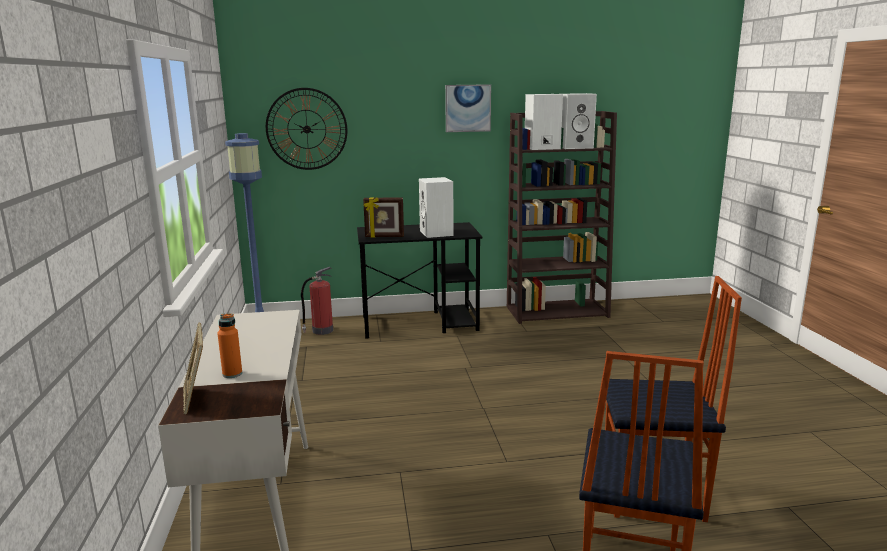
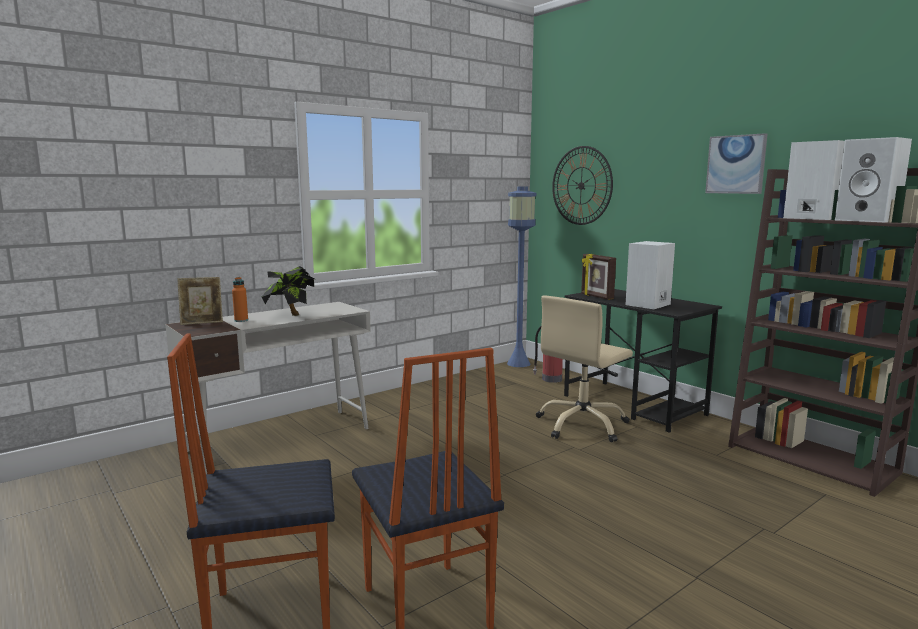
camera: 60 degrees right, 5 degrees down
picture frame [183,323,203,414] -> picture frame turned 150 degrees counterclockwise [177,277,223,325]
none -> potted plant [262,266,315,316]
none -> beige office chair [536,296,633,442]

